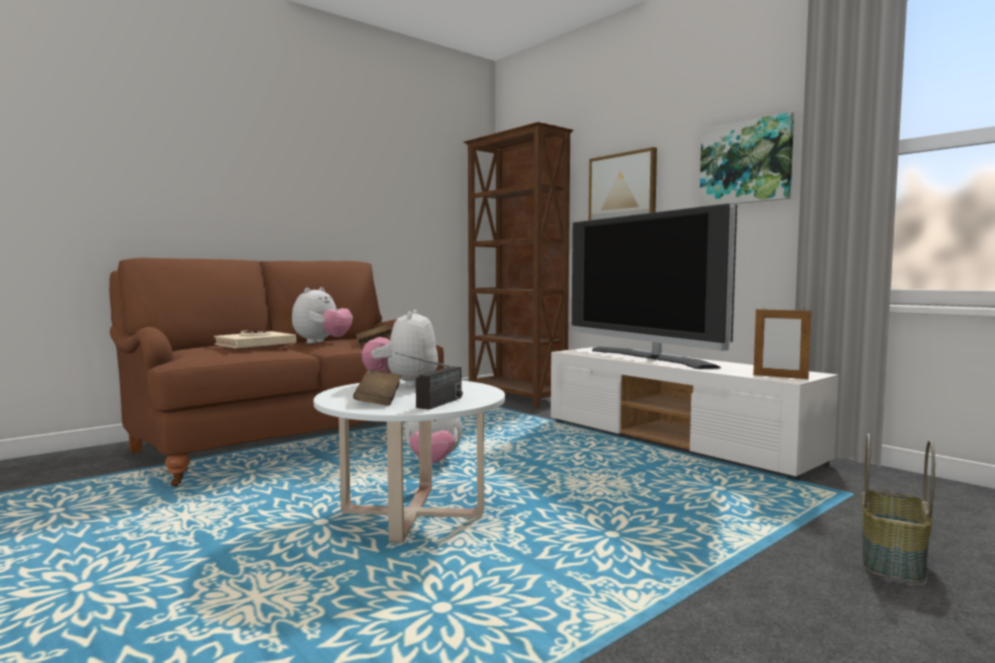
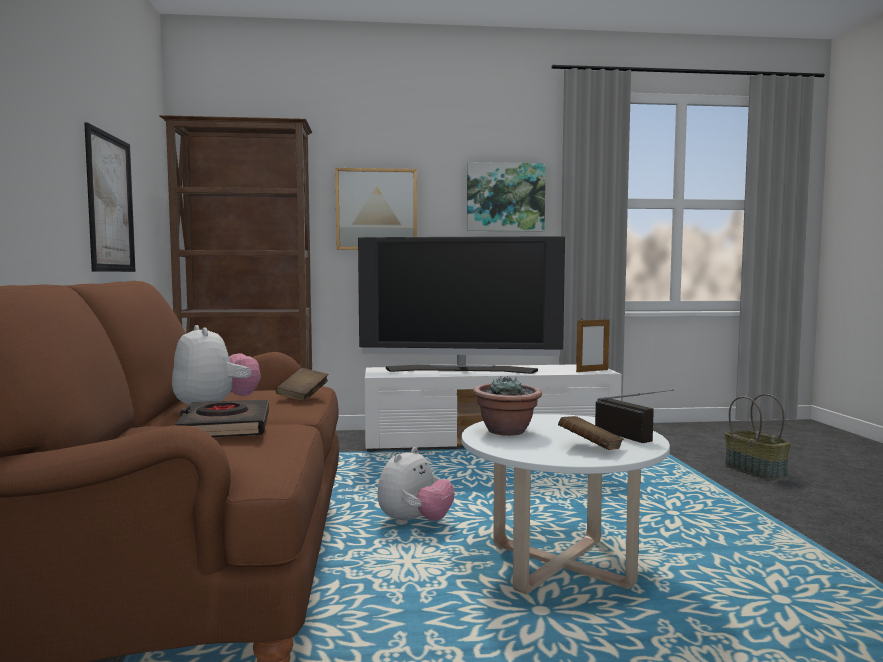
camera: 55 degrees left, 0 degrees up
beige book [214,330,296,348] -> black book [175,400,269,437]
plush toy [362,310,438,387] -> potted plant [473,376,542,436]
none -> picture [84,122,135,272]

